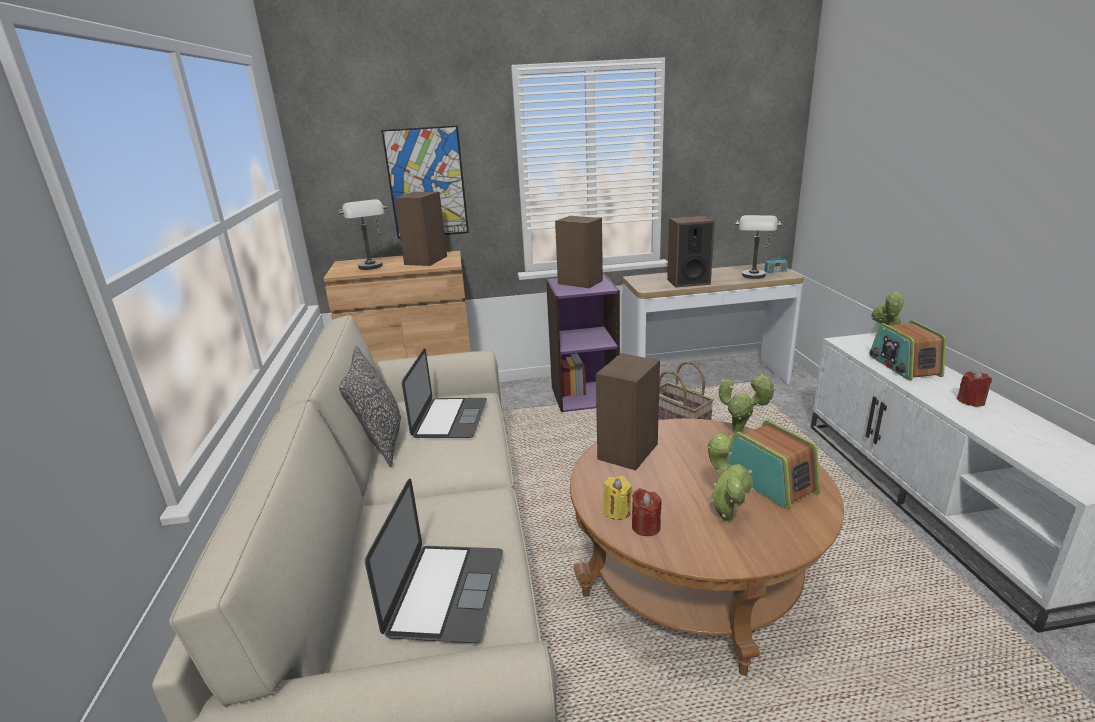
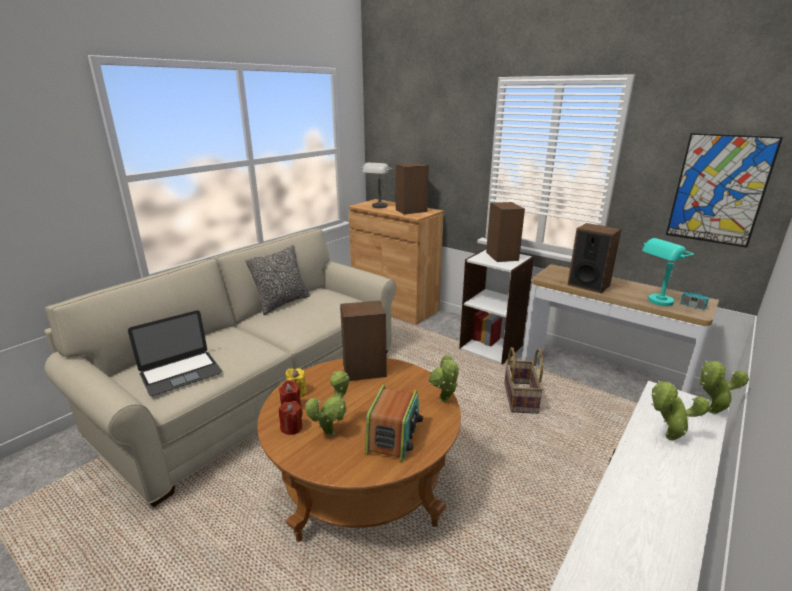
camera: 45 degrees right, 0 degrees up
picture [381,125,469,239] -> picture moved to [666,133,783,248]
laptop [402,348,487,438] -> none
purple bookcase [546,273,620,412] -> white bookcase [459,249,534,364]
grey table lamp [735,215,782,279] -> turquoise table lamp [642,238,694,306]
radio [869,320,946,381] -> potted plant [651,381,711,441]
red candle [957,371,992,407] -> red candle moved to [279,401,303,435]

